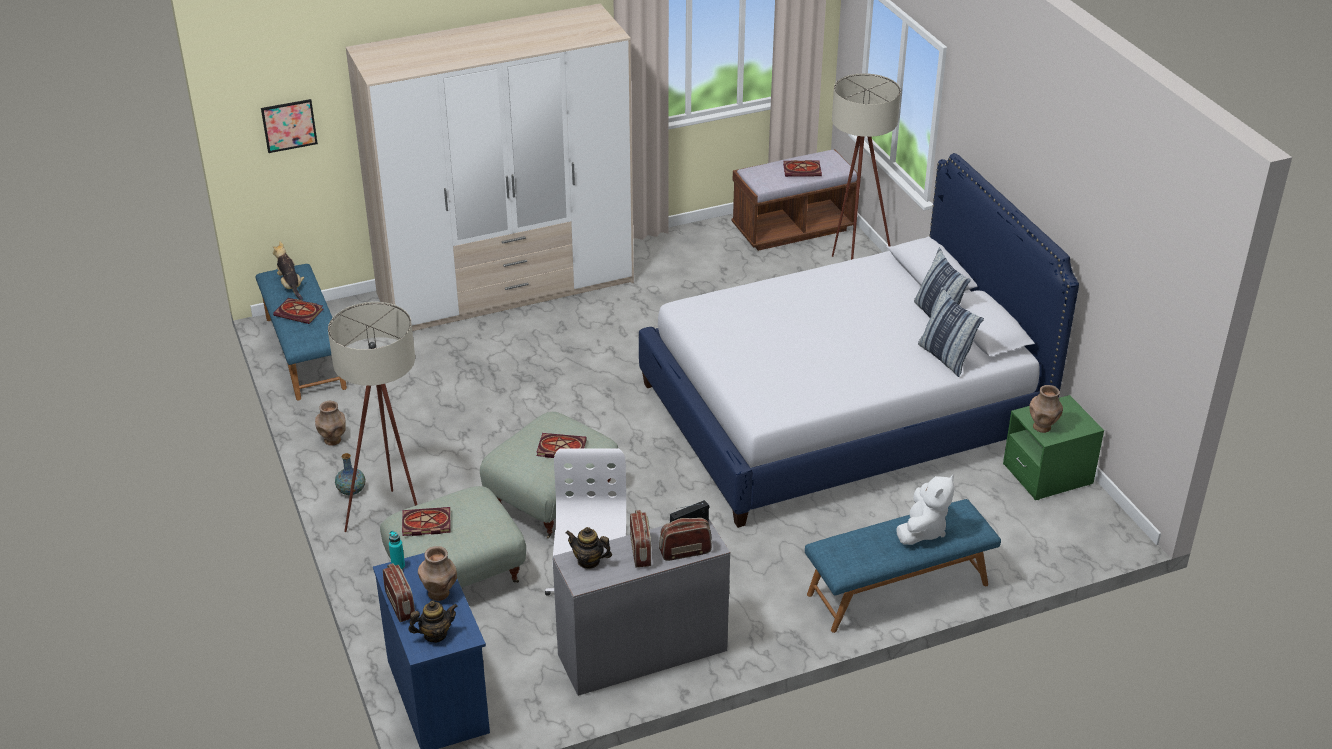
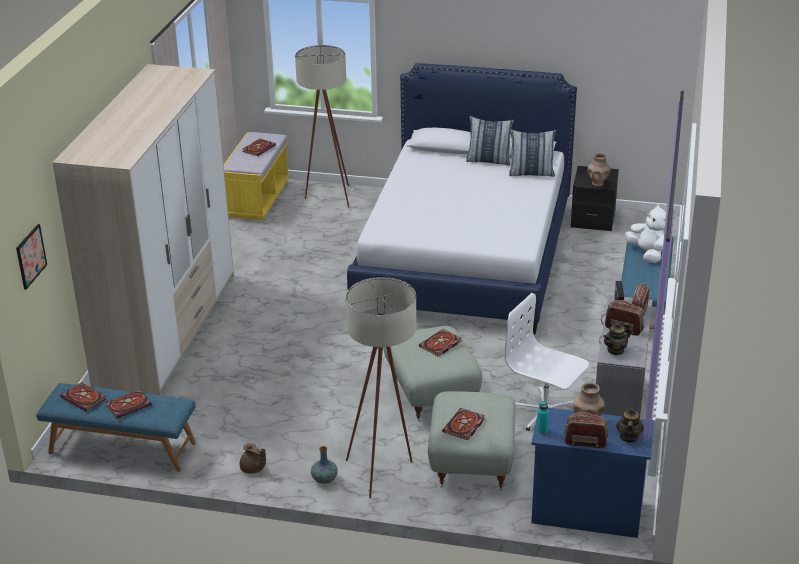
camera: 55 degrees left, 5 degrees down
plush toy [273,241,304,300] -> book [60,382,106,411]
brown vase [315,401,346,446] -> brown teapot [240,443,266,474]
brown bench [731,149,858,251] -> yellow bench [224,132,290,220]
green nightstand [1003,395,1104,500] -> black nightstand [571,166,619,231]

